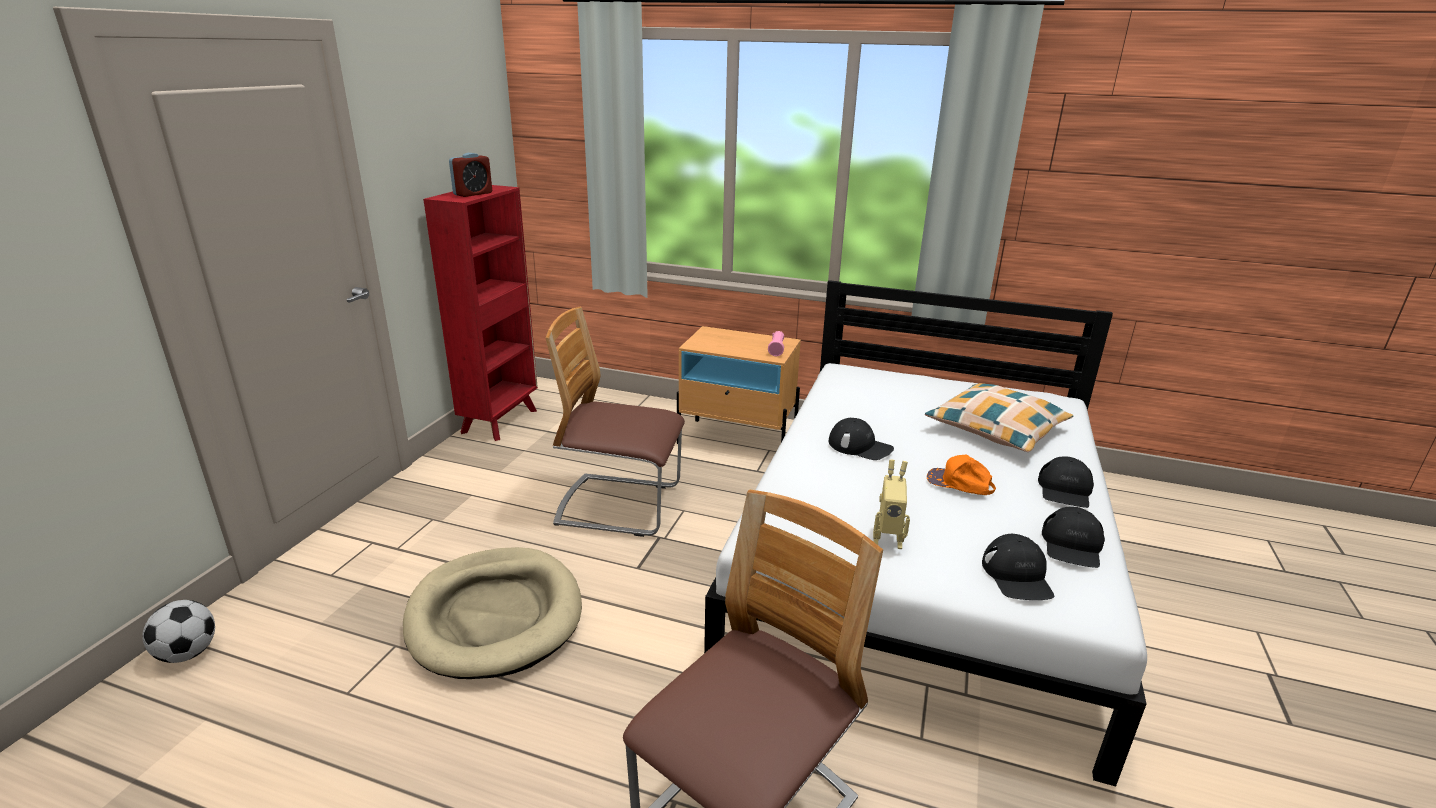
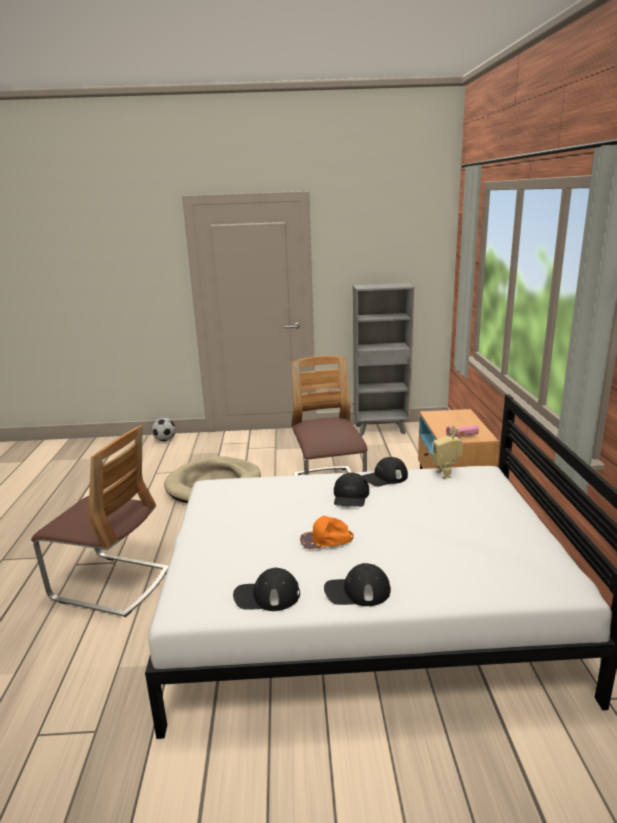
camera: 70 degrees right, 5 degrees down
red bookcase [423,185,538,441] -> grey bookcase [353,283,414,436]
alarm clock [449,153,492,197] -> none
toy robot [873,459,910,549] -> toy robot moved to [432,425,463,479]
pillow [925,383,1073,452] -> none
orange cap [927,454,996,495] -> orange cap turned 105 degrees counterclockwise [300,516,354,549]
black cap [982,534,1054,600] -> black cap moved to [362,457,408,486]

